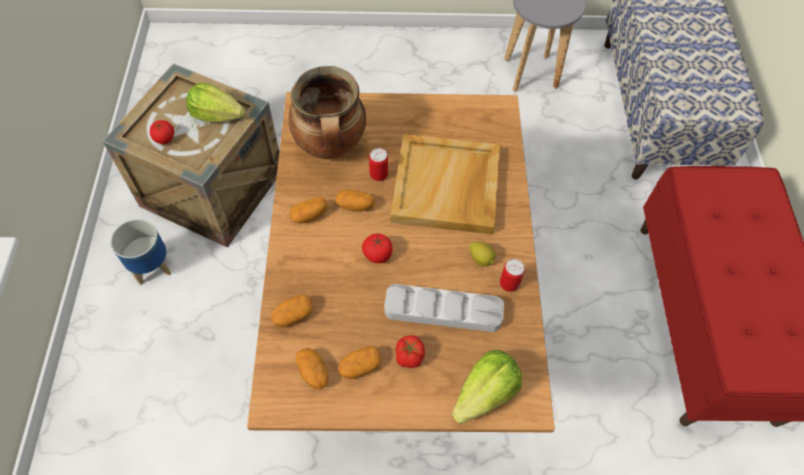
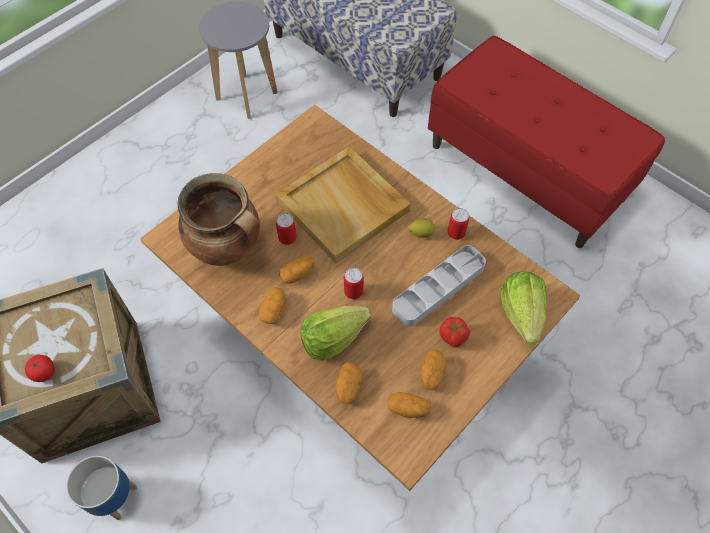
camera: 45 degrees left, 0 degrees up
lettuce [186,83,245,123] -> lettuce moved to [301,306,371,361]
tomato [362,233,392,263] -> can [344,268,363,299]

